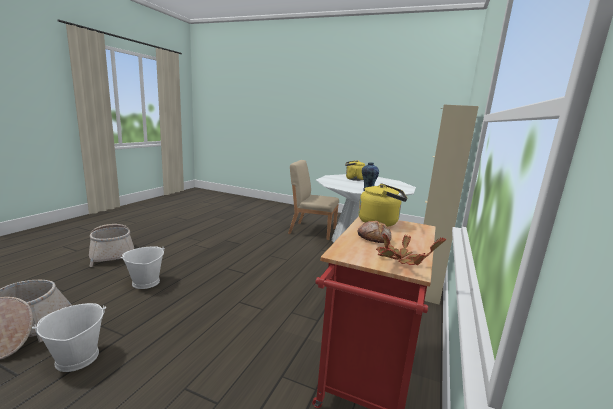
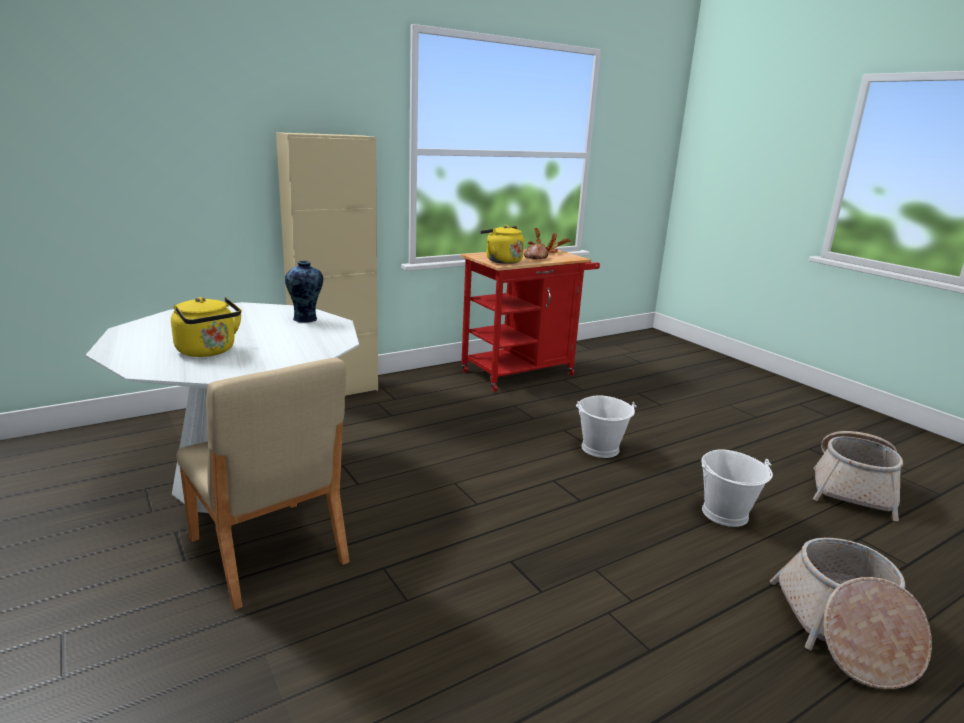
camera: 145 degrees left, 5 degrees up
white bucket [32,303,106,372] -> white bucket moved to [576,396,637,458]

